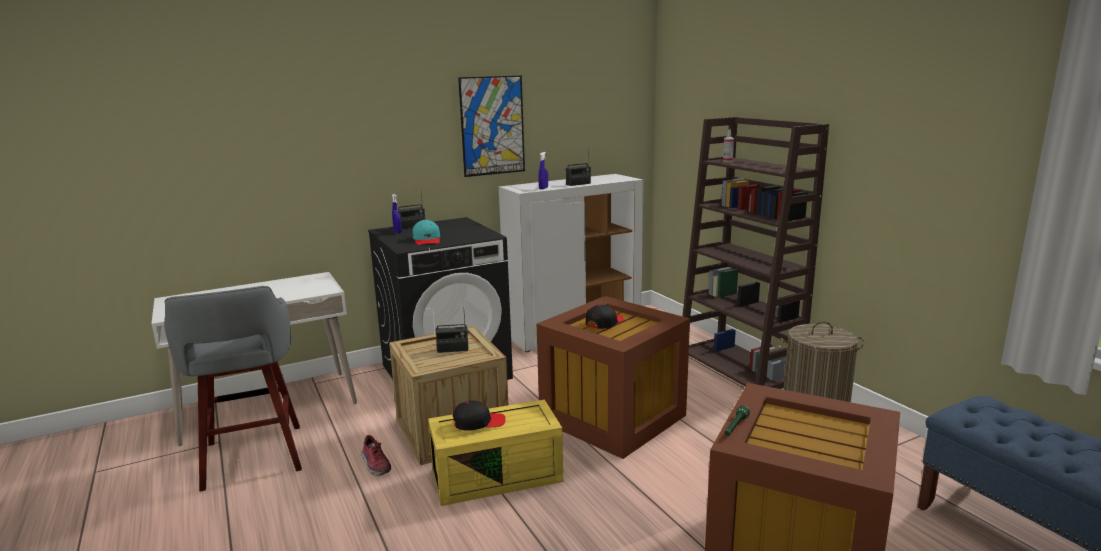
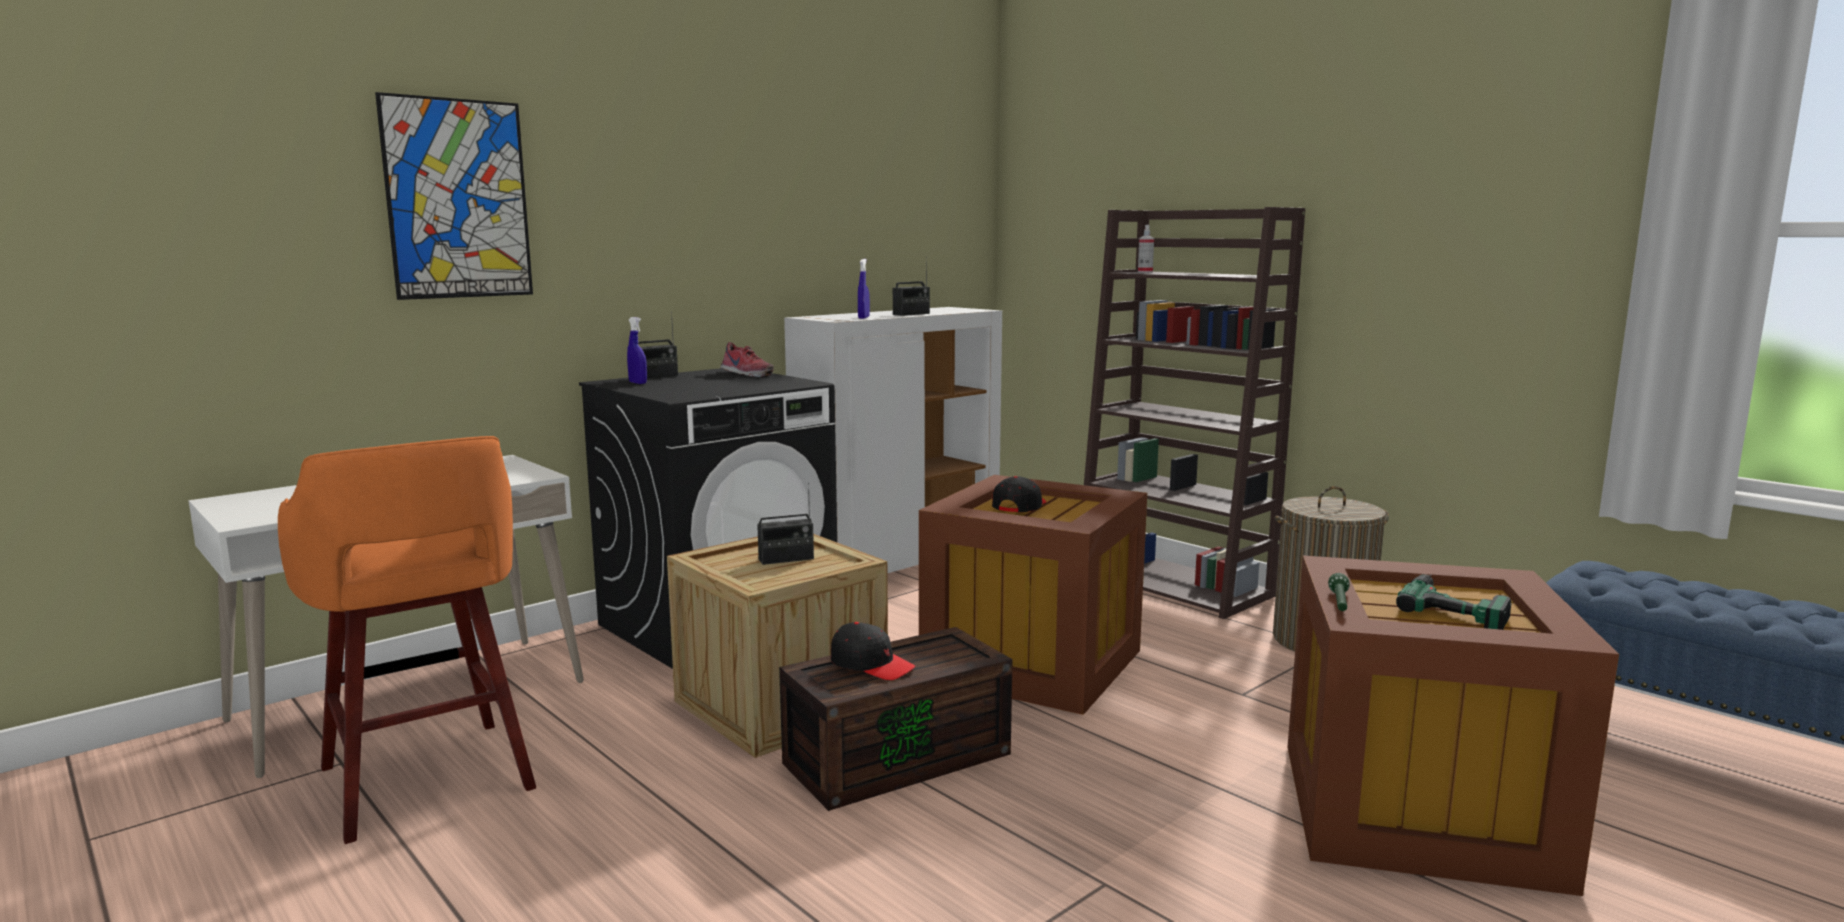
camera: 15 degrees left, 5 degrees down
grey stool [164,286,302,492] -> orange stool [278,436,536,844]
shoe [361,435,391,476] -> shoe moved to [720,342,774,377]
turquoise cap [413,219,440,245] -> none
yellow storage box [428,400,563,506] -> brown storage box [779,627,1013,811]
black cap [453,400,506,431] -> black cap turned 60 degrees clockwise [831,622,915,680]
picture [458,76,525,177] -> picture moved to [375,92,533,300]
none -> power drill [1396,574,1512,630]

